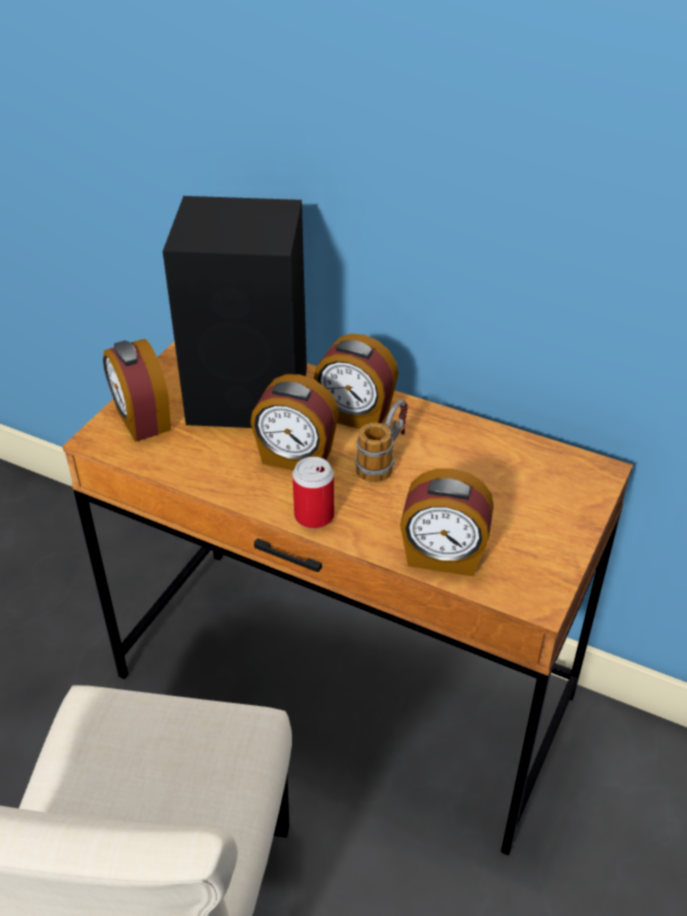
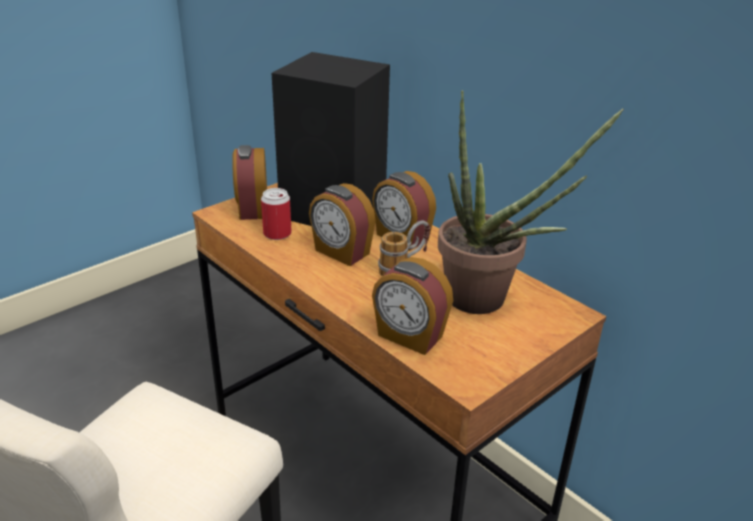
camera: 20 degrees right, 10 degrees down
can [293,457,334,529] -> can moved to [261,188,292,240]
none -> potted plant [438,90,624,314]

